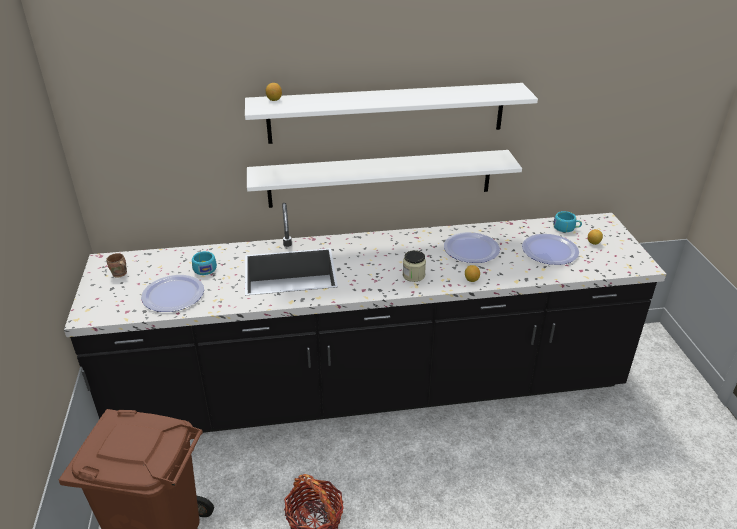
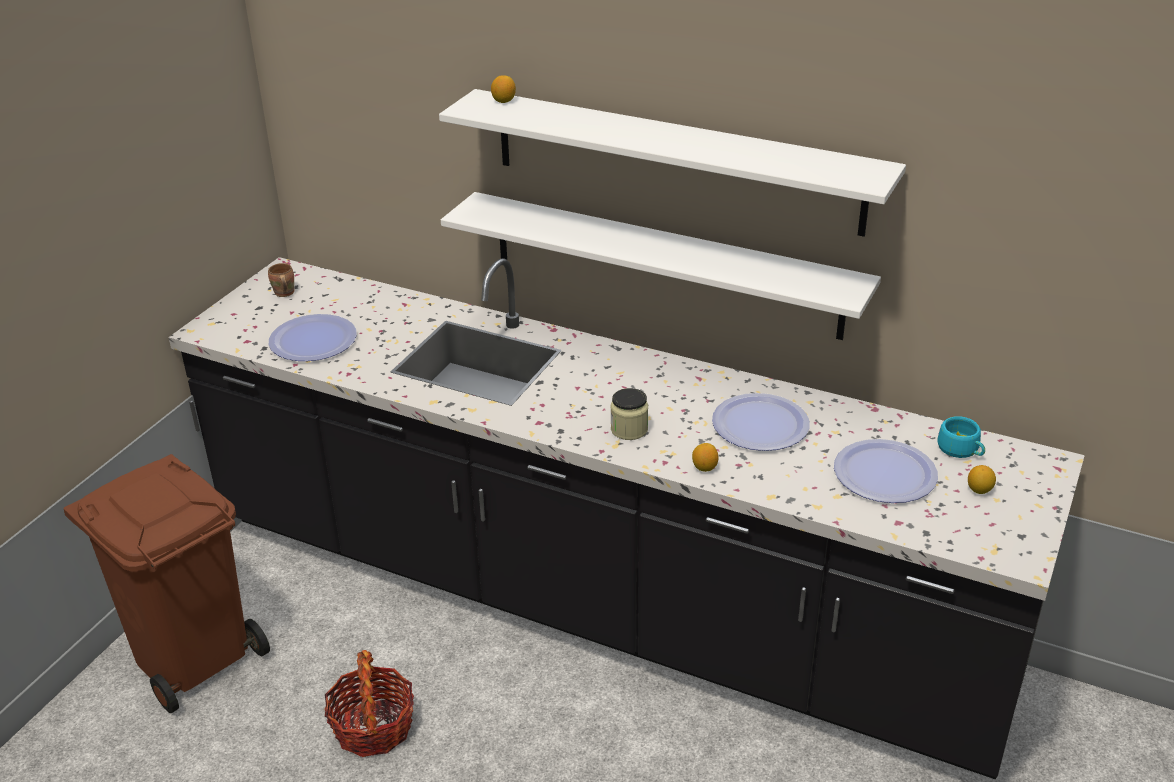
camera: 35 degrees right, 0 degrees up
turquoise cup [192,251,217,275] -> none

